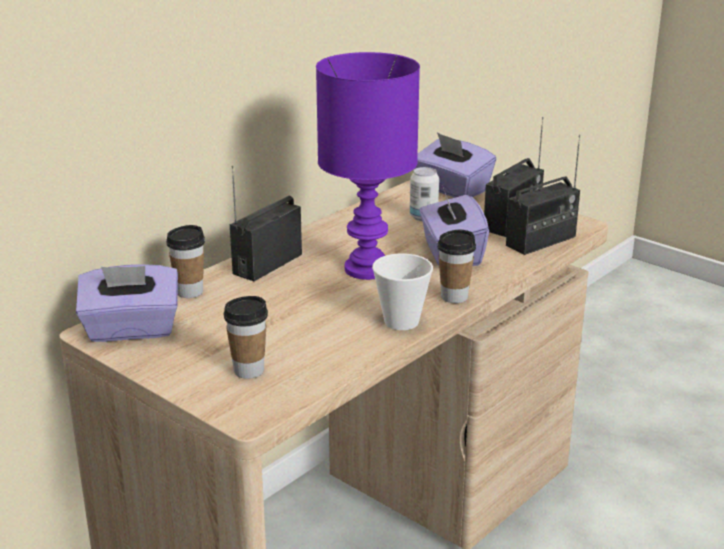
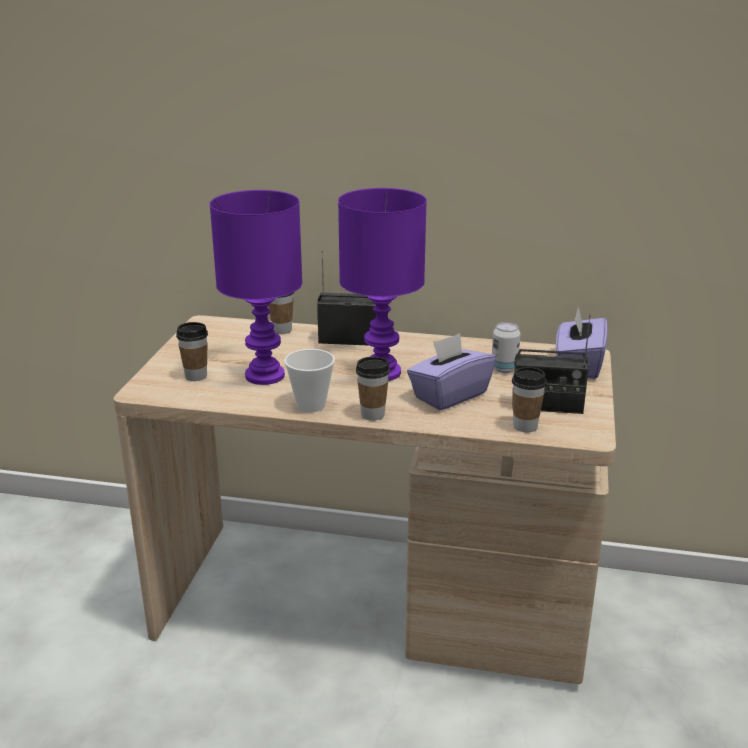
camera: 60 degrees right, 0 degrees up
purple tissue box [76,264,178,342] -> none
radio [506,135,580,255] -> cup [512,367,547,432]
none -> purple table lamp [210,190,302,385]

